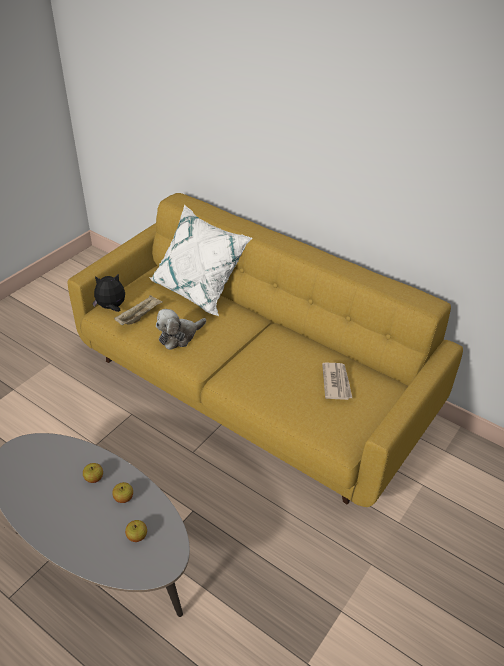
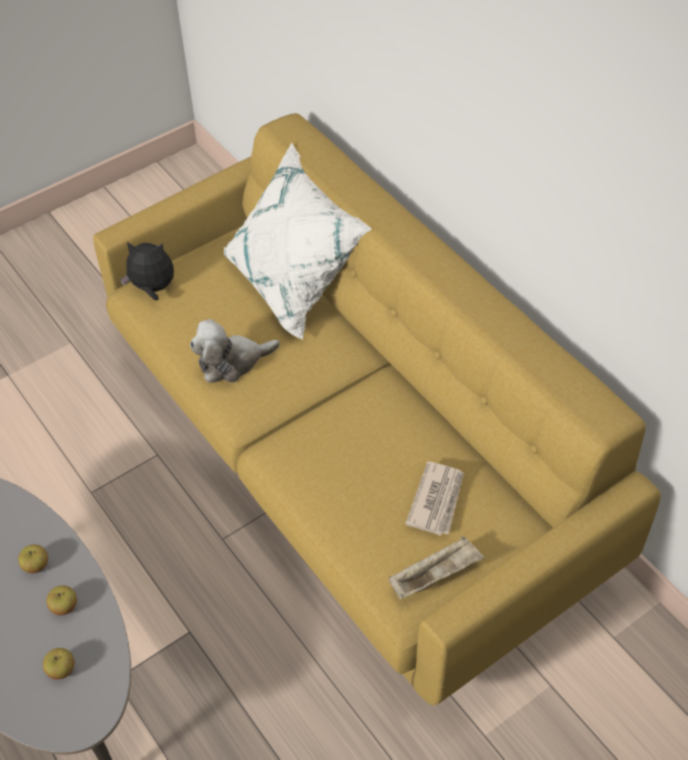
camera: 20 degrees right, 10 degrees up
beige tray [114,295,163,325] -> beige tray moved to [389,536,484,599]

